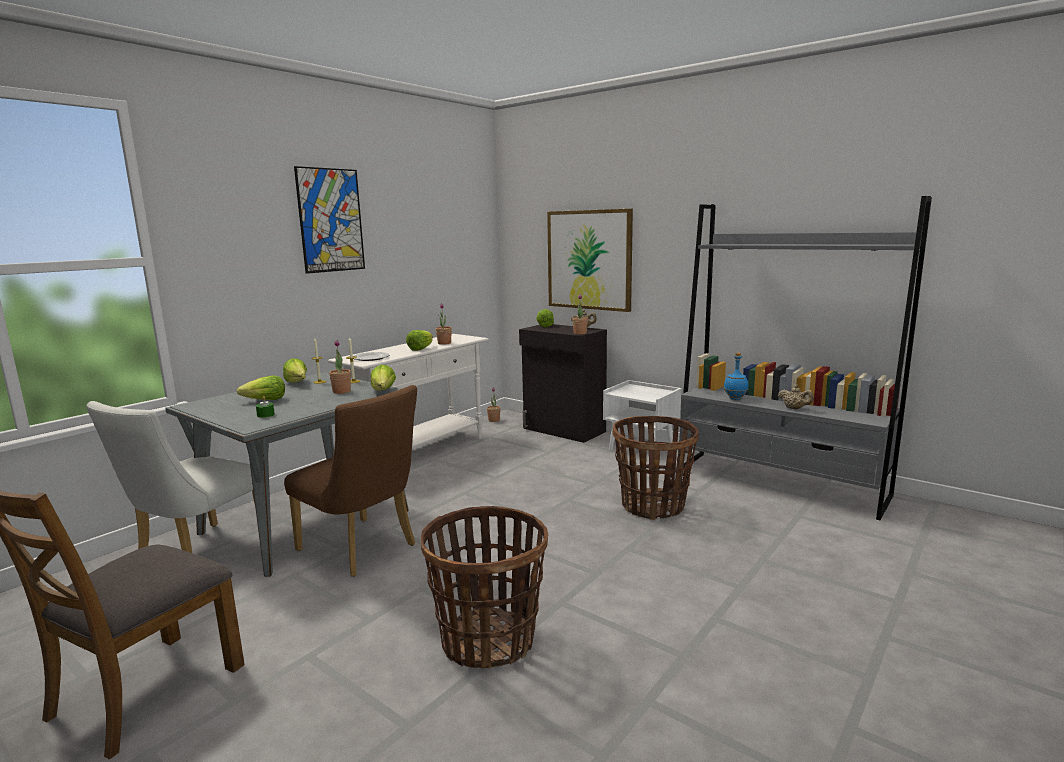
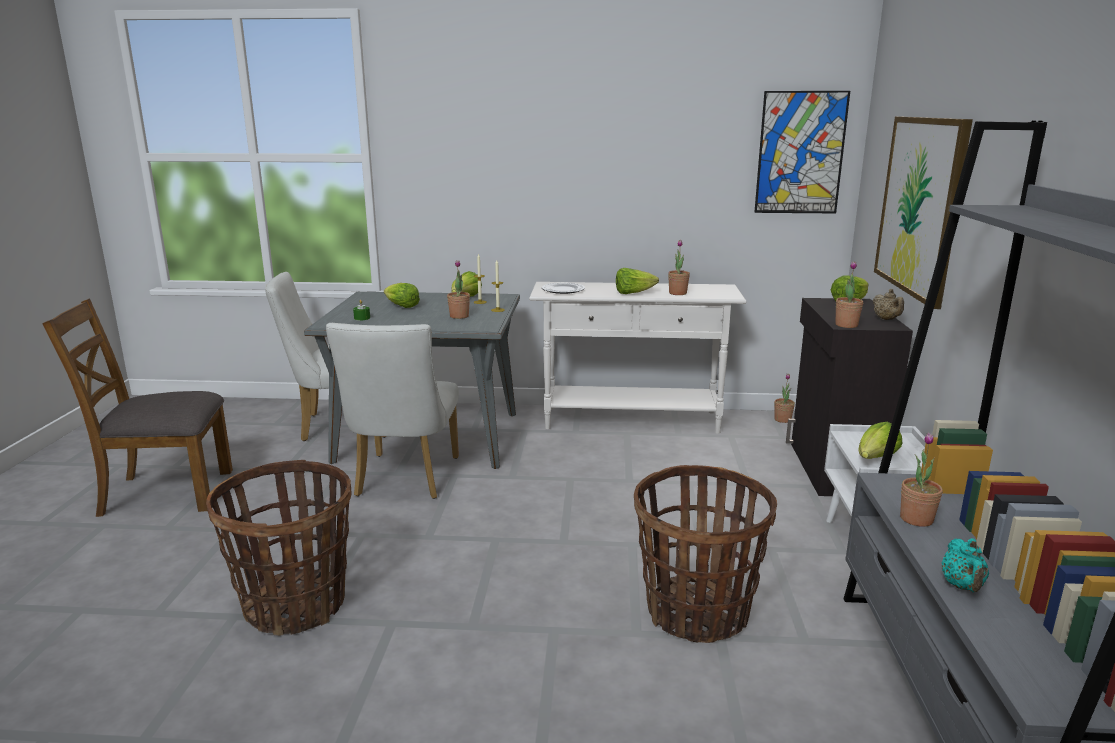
camera: 55 degrees right, 5 degrees up
brown chair [284,385,417,577] -> white chair [326,323,459,499]
picture [294,166,365,274] -> picture moved to [754,91,850,213]
lettuce [371,365,396,391] -> lettuce moved to [858,422,902,459]
blue bottle [724,353,749,400] -> potted plant [900,432,943,527]
beige teapot [778,385,814,409] -> turquoise teapot [942,538,989,592]

